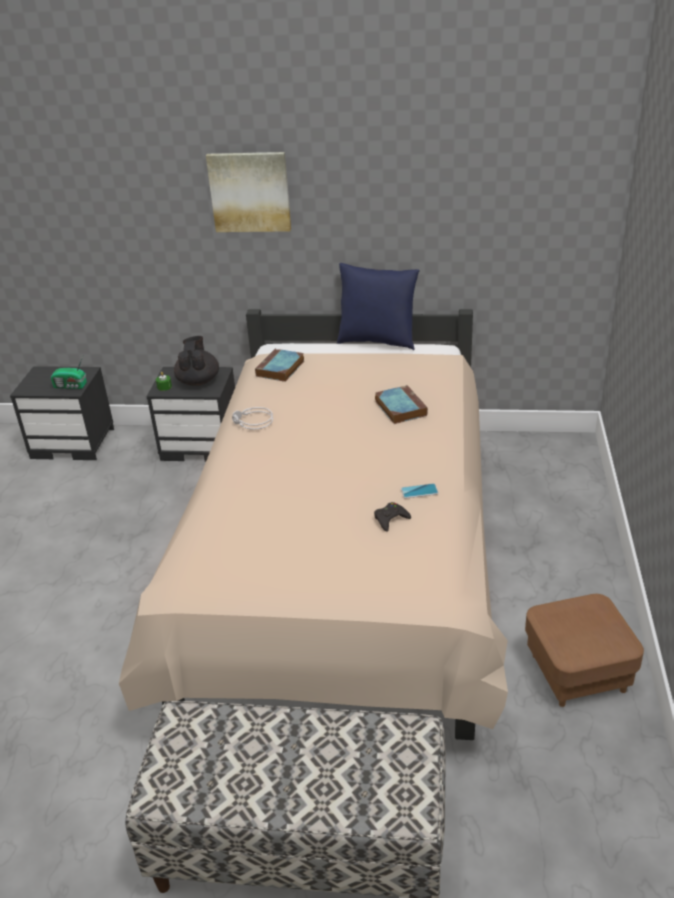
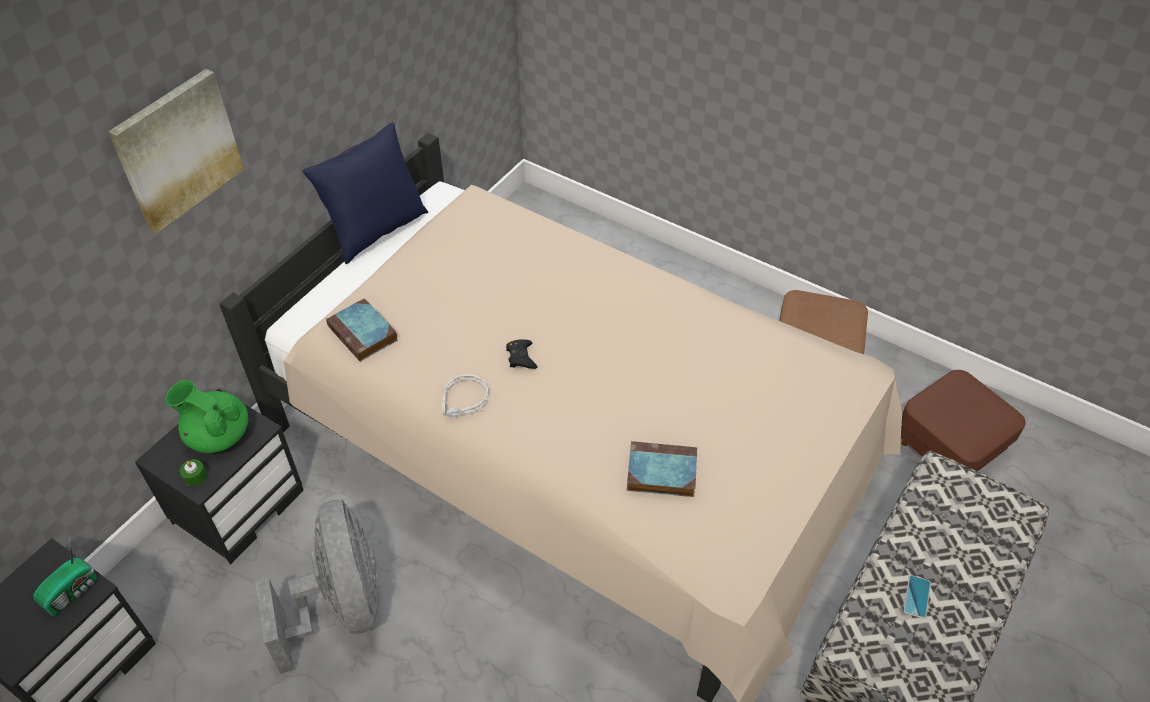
camera: 65 degrees left, 15 degrees up
black teapot [174,336,219,386] -> green teapot [166,380,248,453]
black game controller [374,502,411,532] -> black game controller moved to [506,339,538,369]
book [375,385,428,424] -> book moved to [627,441,697,497]
phone [401,483,439,499] -> phone moved to [904,575,931,619]
none -> grey fan [256,500,379,674]
none -> brown ottoman [901,370,1026,471]

